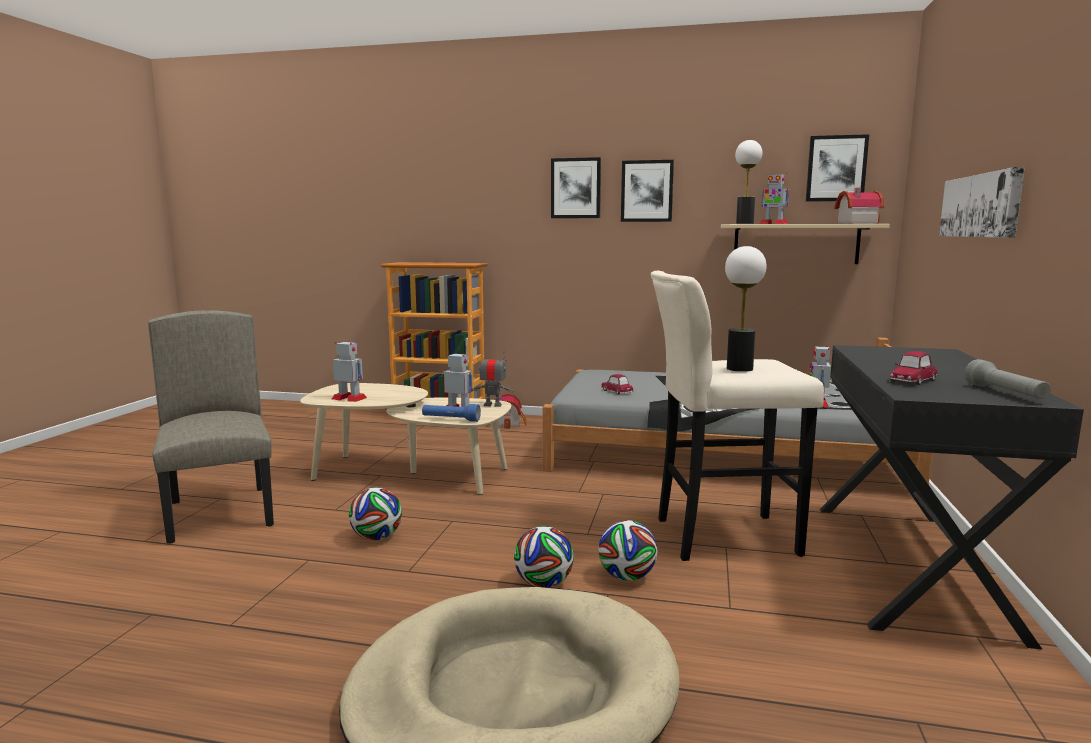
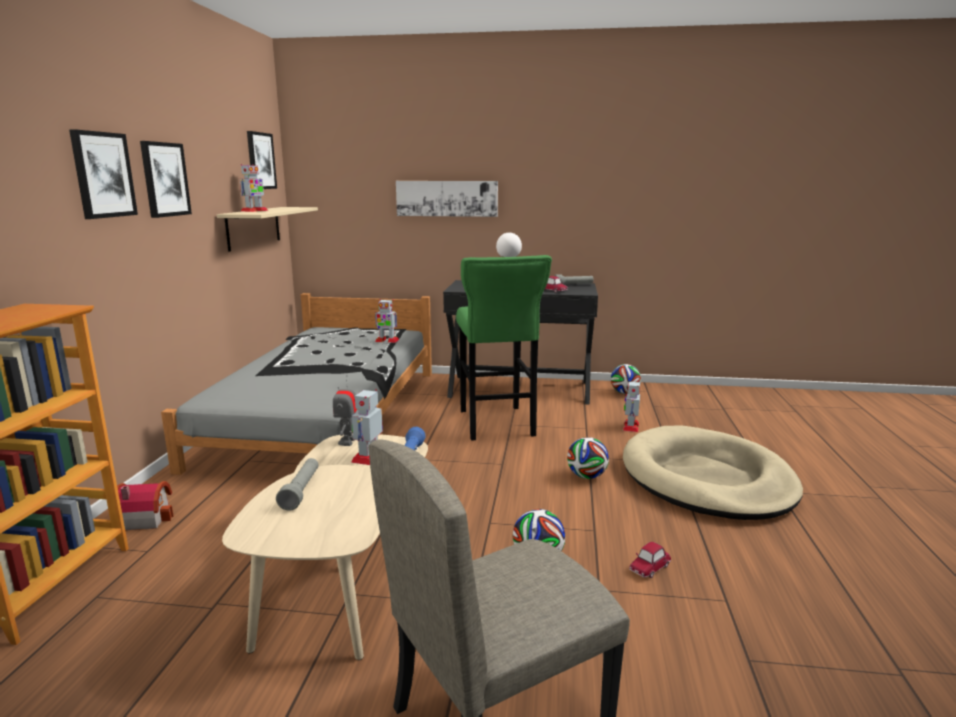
camera: 95 degrees left, 5 degrees up
toy robot [332,342,367,402] -> toy robot moved to [623,381,640,432]
football [598,520,657,581] -> football moved to [611,364,641,394]
toy car [601,374,634,395] -> toy car moved to [629,542,671,578]
beige stool [650,271,824,561] -> green stool [456,255,552,441]
table lamp [735,140,762,224] -> none
toy house [834,188,884,224] -> none
none -> grey flashlight [276,458,319,511]

